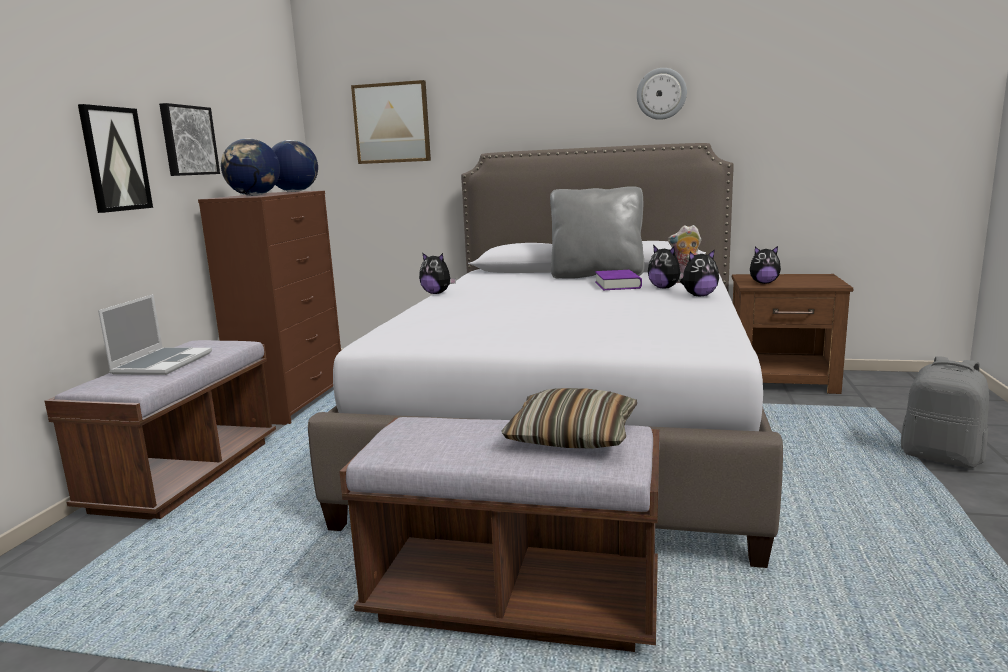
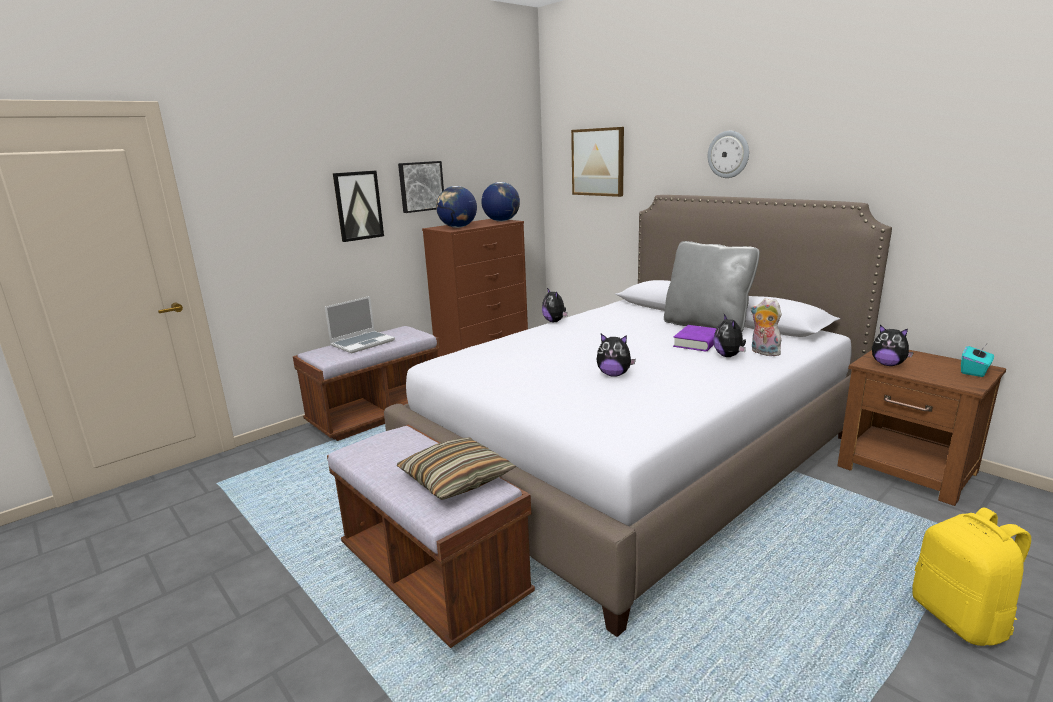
camera: 35 degrees right, 5 degrees up
wall clock [637,68,687,120] -> wall clock moved to [708,131,749,178]
plush toy [680,249,719,297] -> plush toy moved to [597,334,636,377]
grey backpack [901,356,989,468] -> yellow backpack [912,508,1031,646]
none -> turquoise tissue box [961,345,994,377]

